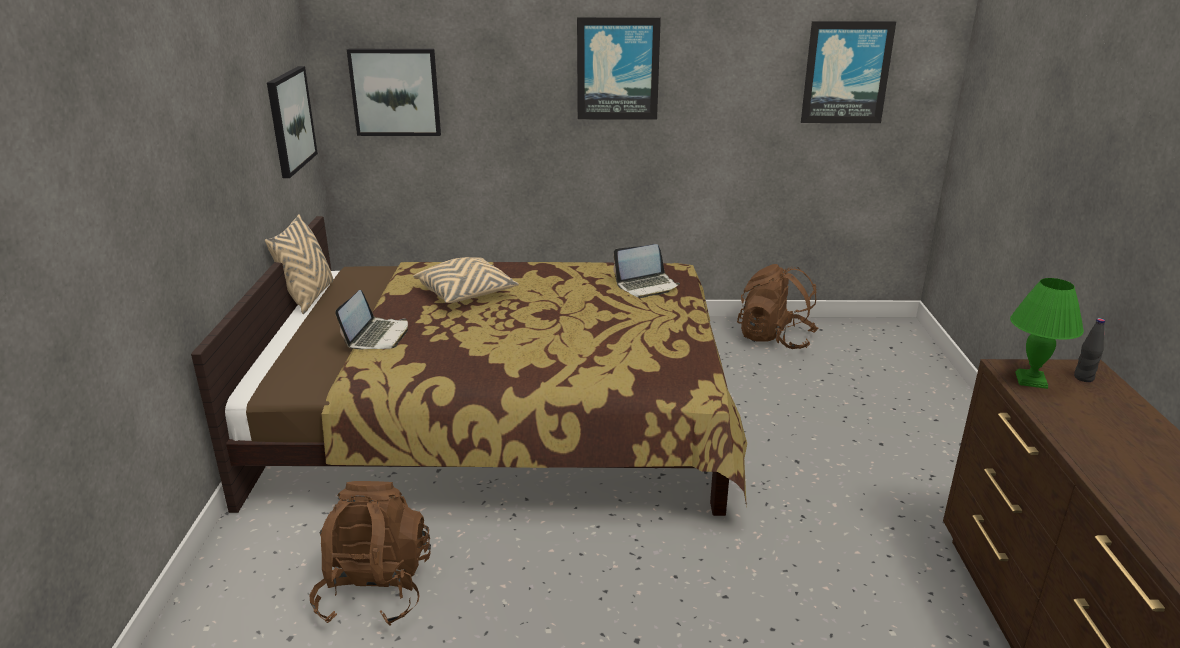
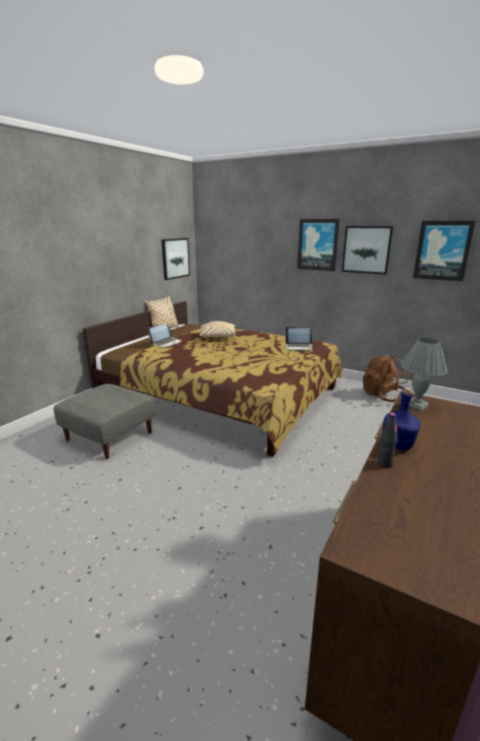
camera: 30 degrees right, 5 degrees down
brown backpack [309,481,431,626] -> grey ottoman [54,384,155,459]
picture [347,49,441,136] -> picture moved to [342,226,393,275]
green table lamp [1010,278,1084,389] -> grey table lamp [401,338,448,411]
black bottle [1074,318,1105,382] -> black bottle moved to [377,413,398,468]
none -> blue bottle [383,387,421,450]

